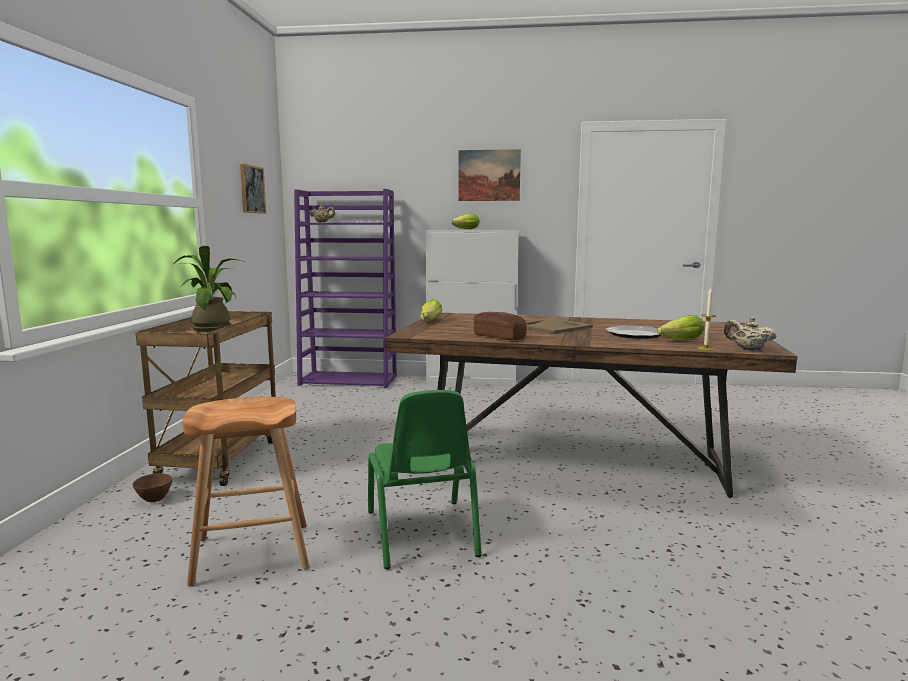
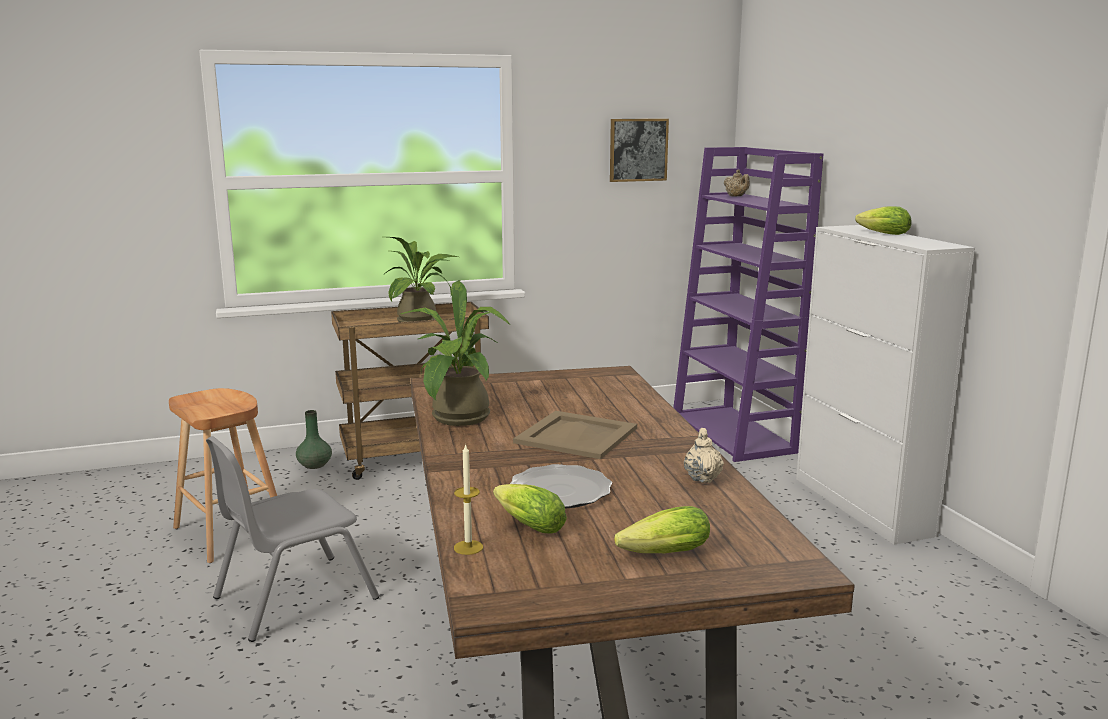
camera: 65 degrees right, 5 degrees up
brown bowl [133,473,172,502] -> green vase [296,410,332,469]
green chair [368,390,482,569] -> grey chair [206,436,379,642]
lettuce [421,299,442,321] -> lettuce moved to [614,506,710,553]
picture [458,149,521,201] -> none
bread [473,312,527,340] -> potted plant [401,280,510,426]
beige teapot [724,317,777,351] -> beige teapot moved to [684,428,724,483]

